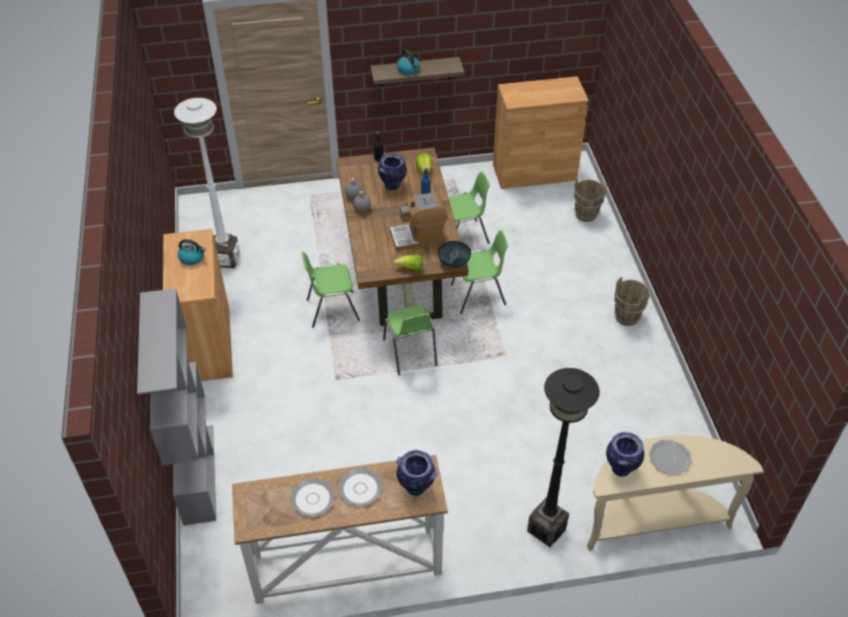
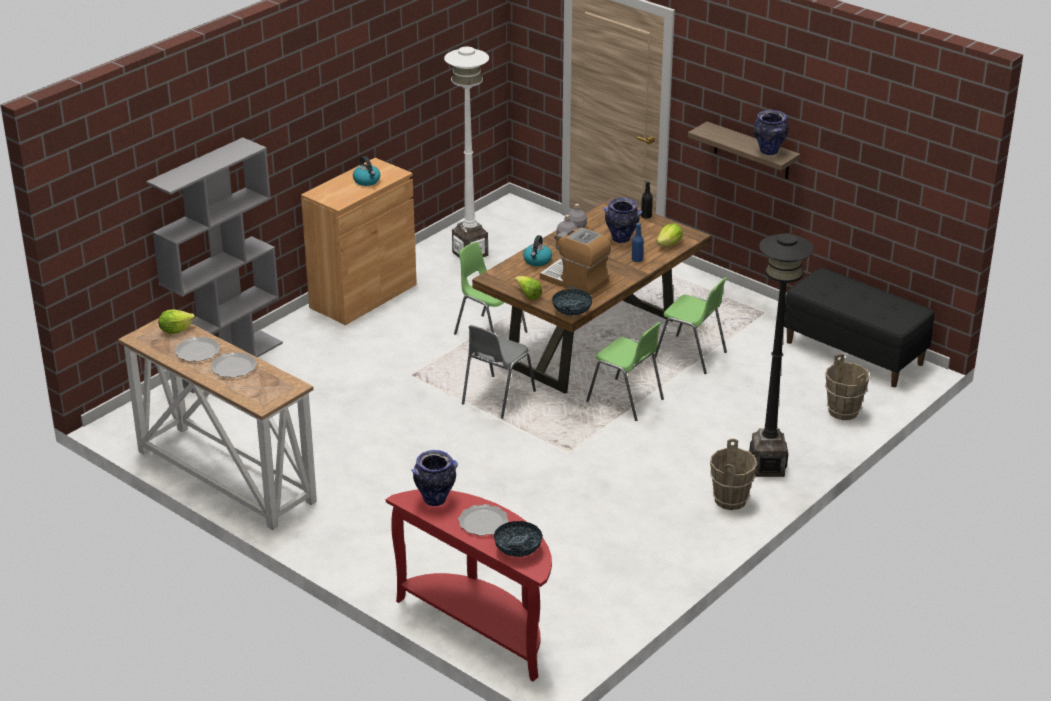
camera: 50 degrees right, 15 degrees down
green chair [383,305,437,375] -> grey chair [462,325,536,419]
kettle [397,49,419,74] -> kettle moved to [523,235,552,266]
vase [397,450,437,496] -> vase moved to [753,110,788,155]
brown cabinet [493,76,589,189] -> black bench [784,267,934,387]
black floor lamp [527,368,600,547] -> black floor lamp moved to [749,234,814,477]
beige console table [587,435,764,551] -> red console table [386,490,552,681]
none -> lettuce [158,309,195,334]
none -> bowl [494,521,543,557]

